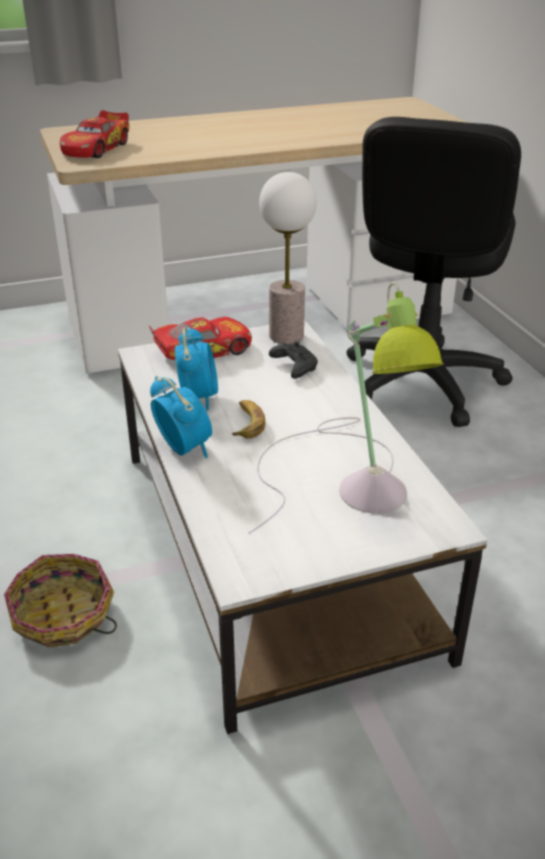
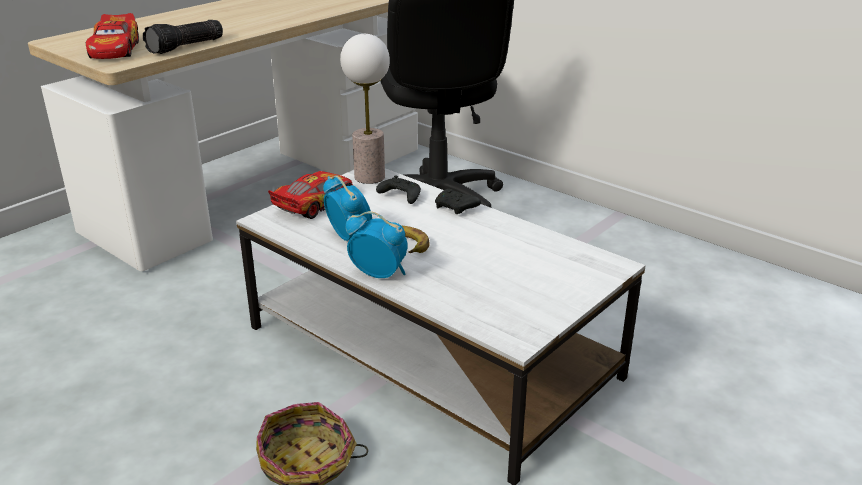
camera: 30 degrees left, 5 degrees down
table lamp [248,282,444,534] -> none
none -> flashlight [143,20,223,54]
none -> black game controller [435,189,481,214]

